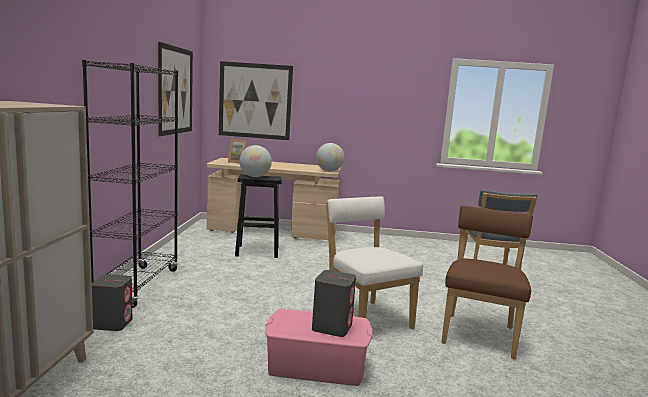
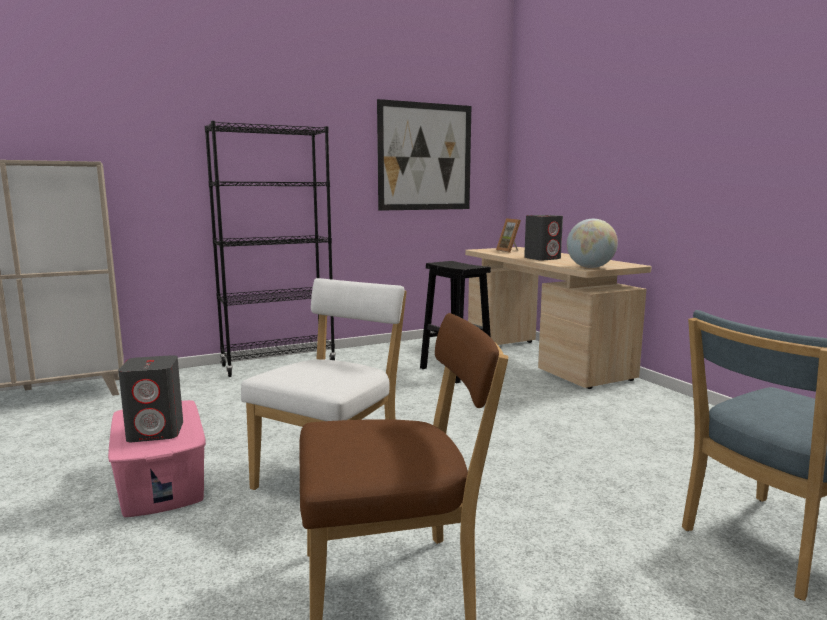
camera: 60 degrees right, 0 degrees up
grey speaker [92,274,132,331] -> grey speaker moved to [524,215,563,261]
picture [219,61,293,140] -> none
globe [240,145,272,177] -> none

